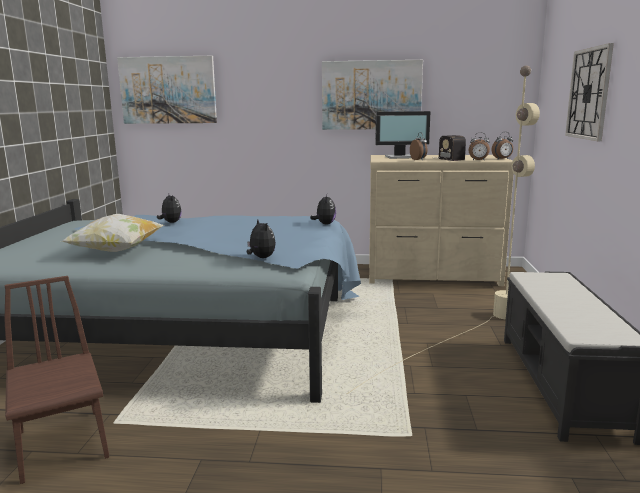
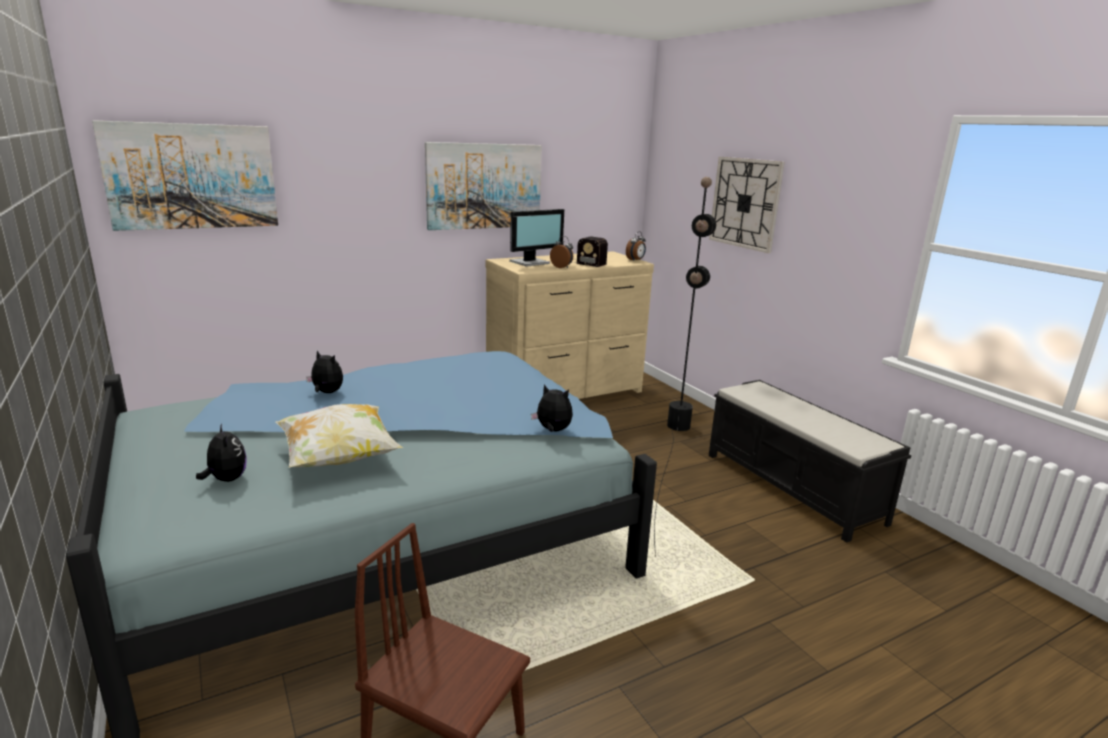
camera: 35 degrees left, 5 degrees up
plush toy [310,194,336,224] -> plush toy moved to [196,423,247,482]
beige floor lamp [347,65,540,394] -> black floor lamp [654,177,716,557]
alarm clock [469,132,490,161] -> none

